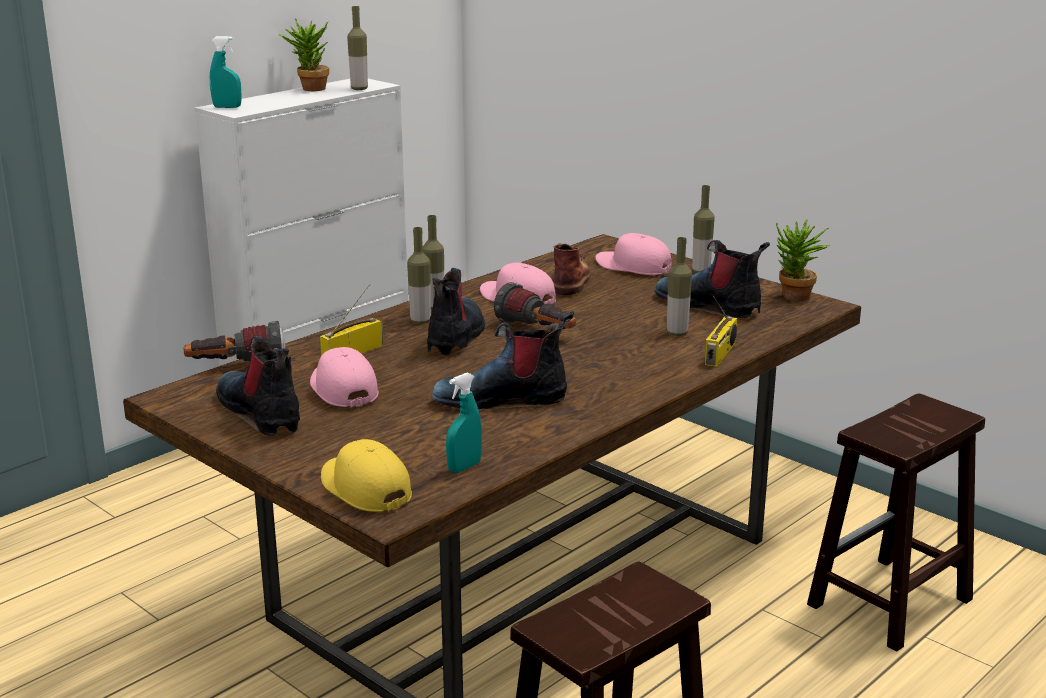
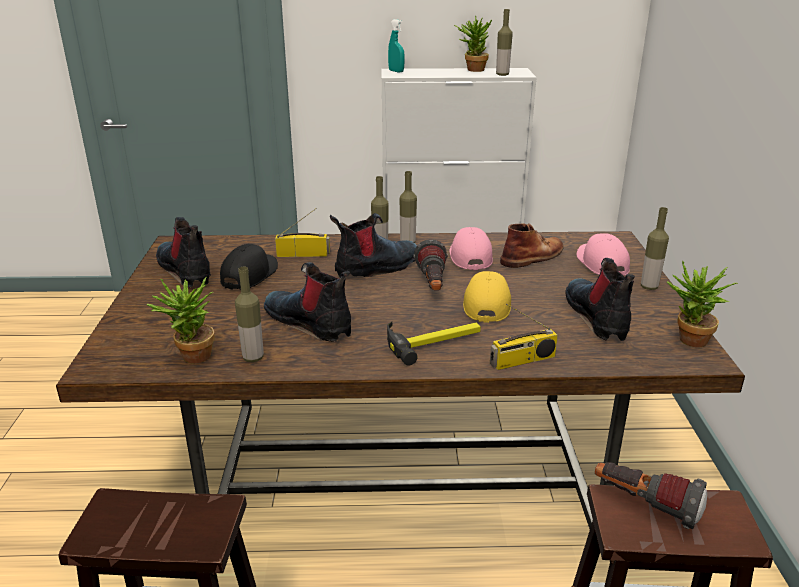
camera: 45 degrees right, 5 degrees up
flashlight [184,321,285,361] -> flashlight moved to [595,462,707,529]
boot [216,336,300,436] -> boot turned 45 degrees counterclockwise [156,217,211,288]
pink cap [310,347,379,408] -> black cap [220,244,278,290]
yellow cap [321,439,412,512] -> yellow cap moved to [463,271,511,323]
turquoise spray bottle [446,373,482,473] -> potted plant [147,277,215,363]
bottle [667,237,692,336] -> bottle moved to [235,267,264,362]
none -> hammer [387,321,481,366]

